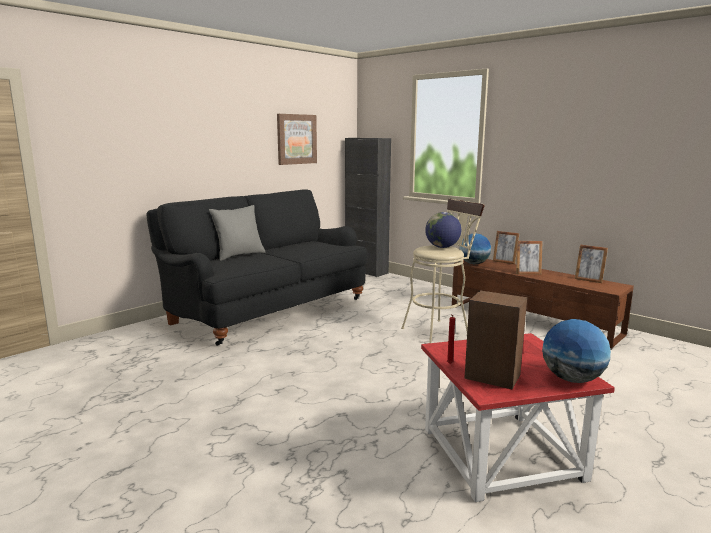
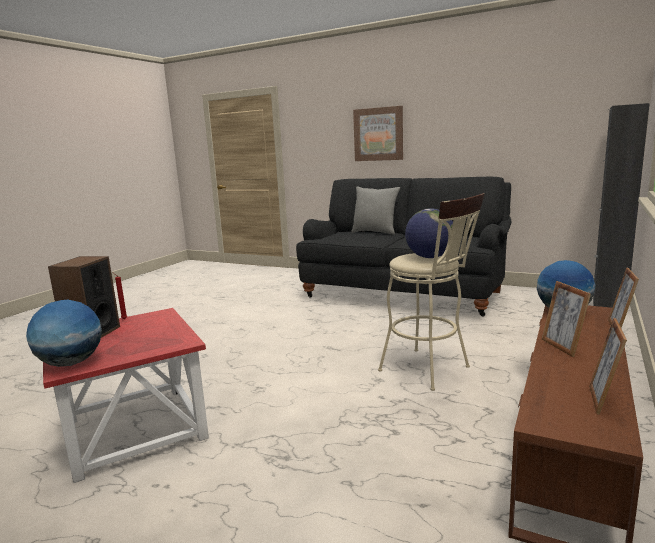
camera: 75 degrees right, 0 degrees up
picture [277,114,317,165] -> picture moved to [353,106,403,161]

